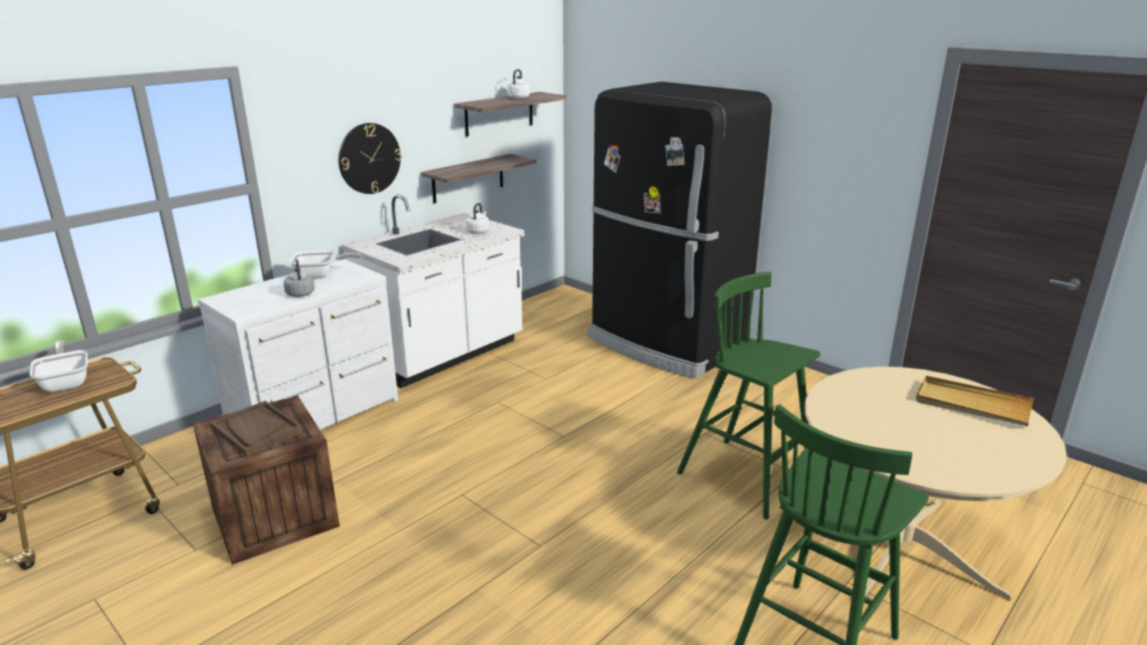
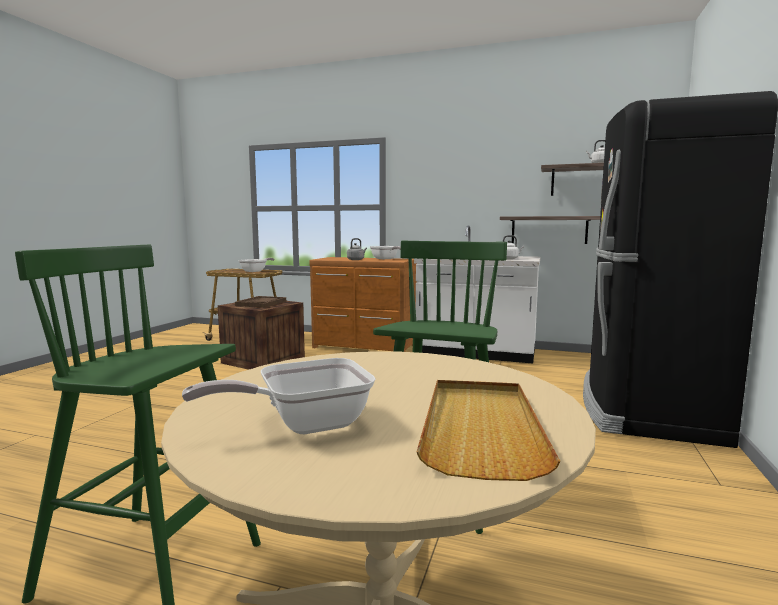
camera: 65 degrees right, 15 degrees down
white dresser [198,259,398,430] -> brown dresser [310,257,417,352]
wall clock [338,123,402,194] -> none
none -> frying pan [182,358,376,434]

